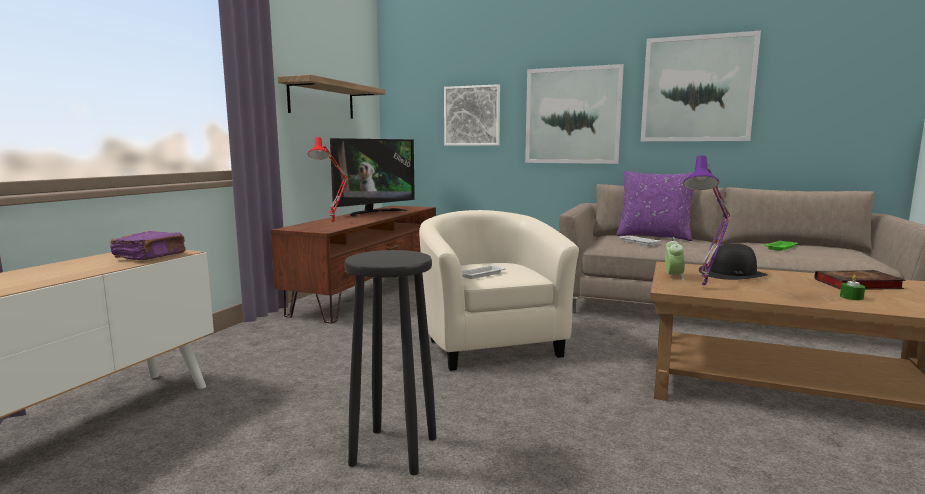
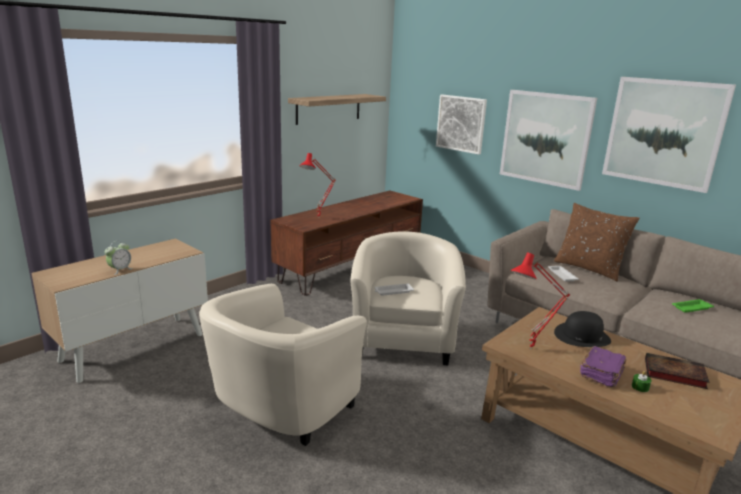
camera: 20 degrees right, 10 degrees up
purple book [110,231,186,260] -> purple book moved to [580,346,626,387]
television [330,138,415,217] -> none
black stool [344,250,437,475] -> beige armchair [199,284,367,446]
purple pillow [616,171,694,241] -> brown pillow [554,203,640,281]
alarm clock [665,237,685,281] -> alarm clock moved to [105,241,133,275]
purple table lamp [683,155,731,289] -> red table lamp [511,253,570,349]

